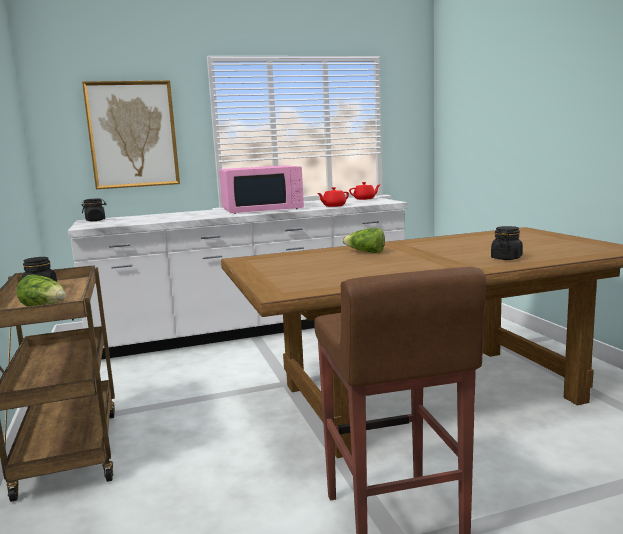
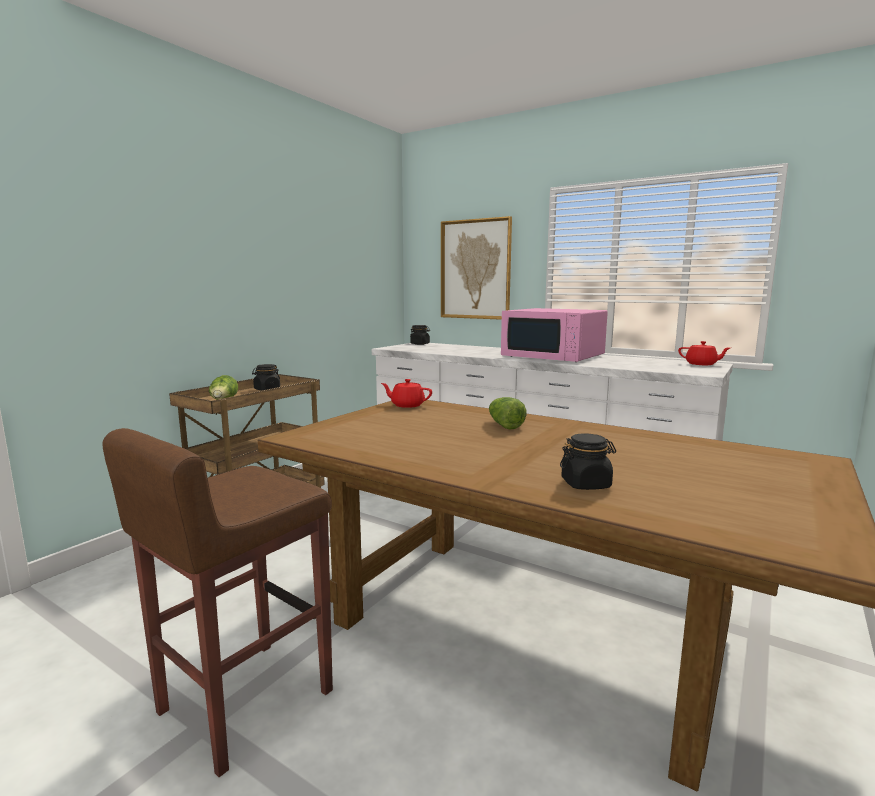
camera: 50 degrees right, 0 degrees up
red teapot [317,187,349,207] -> red teapot moved to [381,379,432,408]

